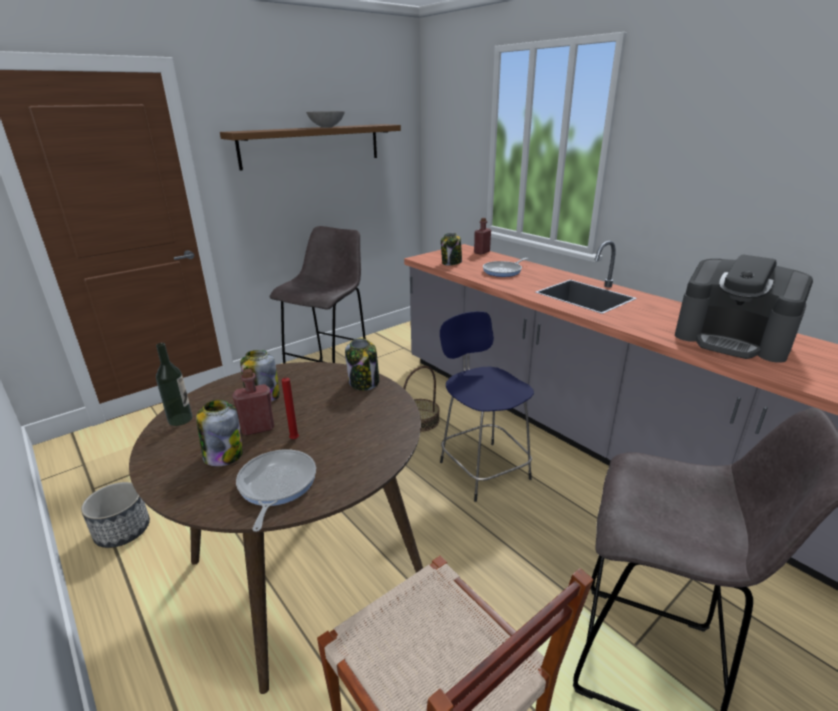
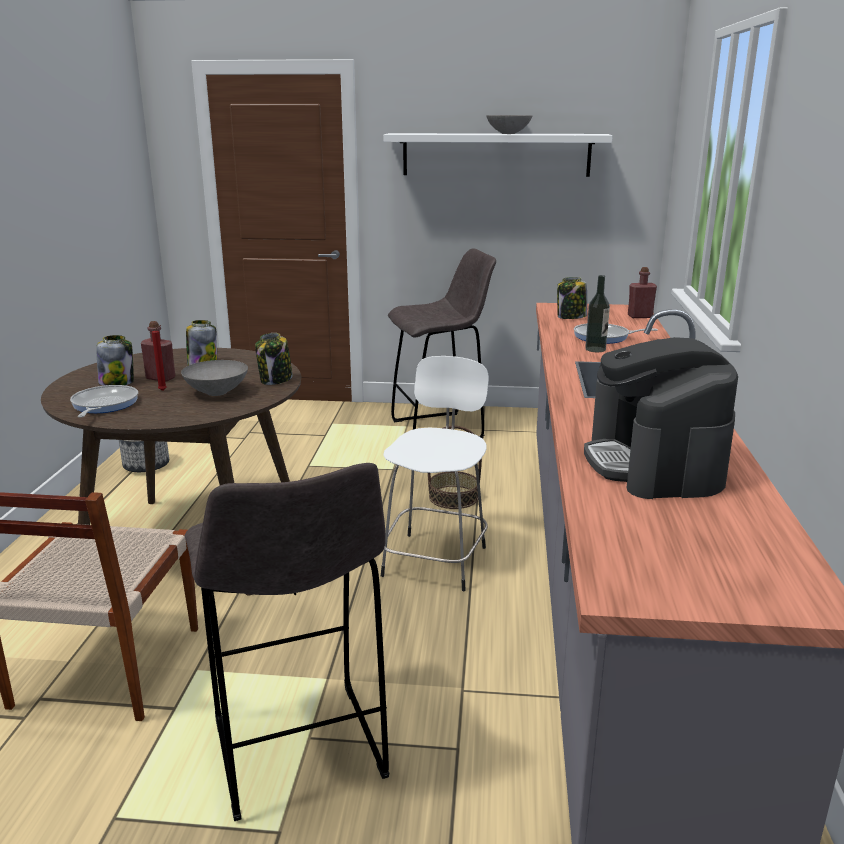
camera: 45 degrees right, 5 degrees down
bottle [156,343,192,426] -> bottle moved to [585,275,610,352]
brown shelf [220,124,401,171] -> white shelf [383,133,613,177]
frying pan [236,449,316,532] -> frying pan turned 45 degrees counterclockwise [70,385,138,417]
blue stool [440,311,534,502] -> white stool [381,356,489,591]
none -> grey bowl [181,360,248,396]

